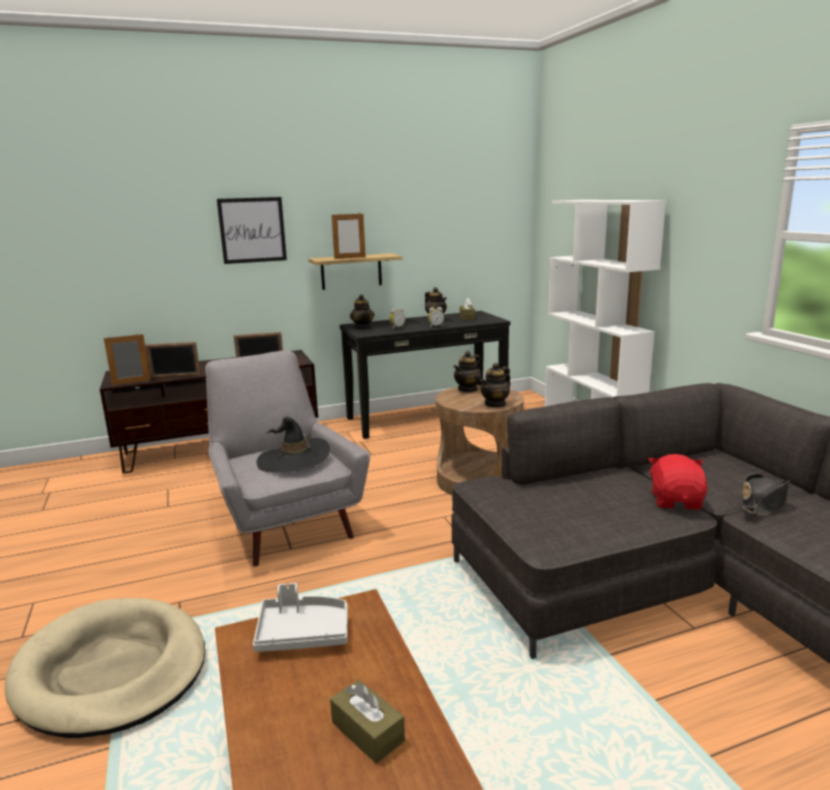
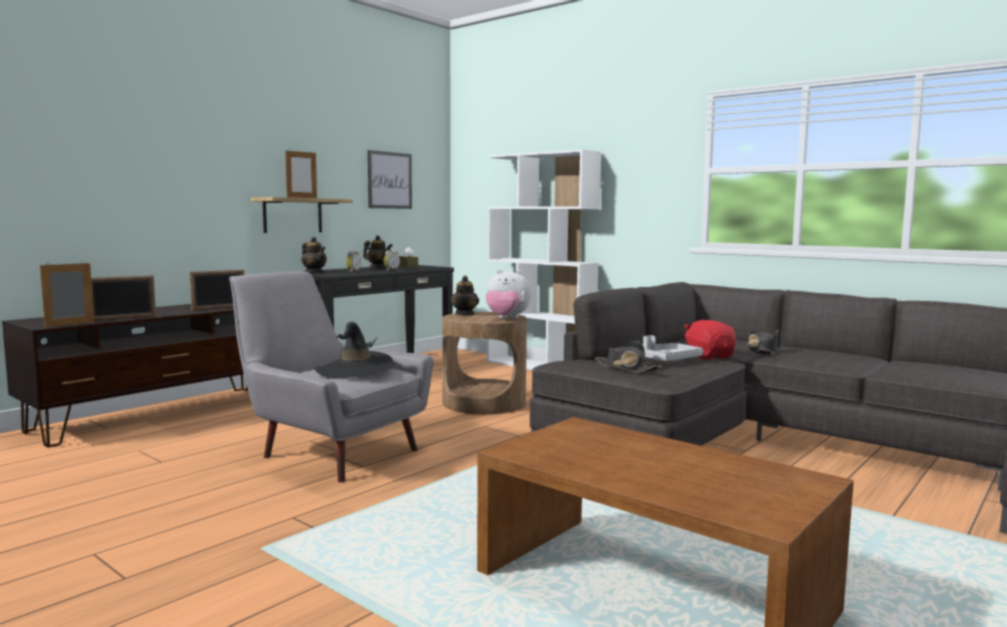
camera: 30 degrees left, 10 degrees down
beige dog bed [5,598,205,738] -> none
picture [217,197,287,264] -> picture moved to [368,150,412,209]
grey tray [253,583,348,652] -> grey tray moved to [643,335,703,361]
brown tissue box [330,680,405,764] -> none
teapot [480,363,510,408] -> plush toy [485,270,532,319]
none -> black hat [595,341,662,373]

